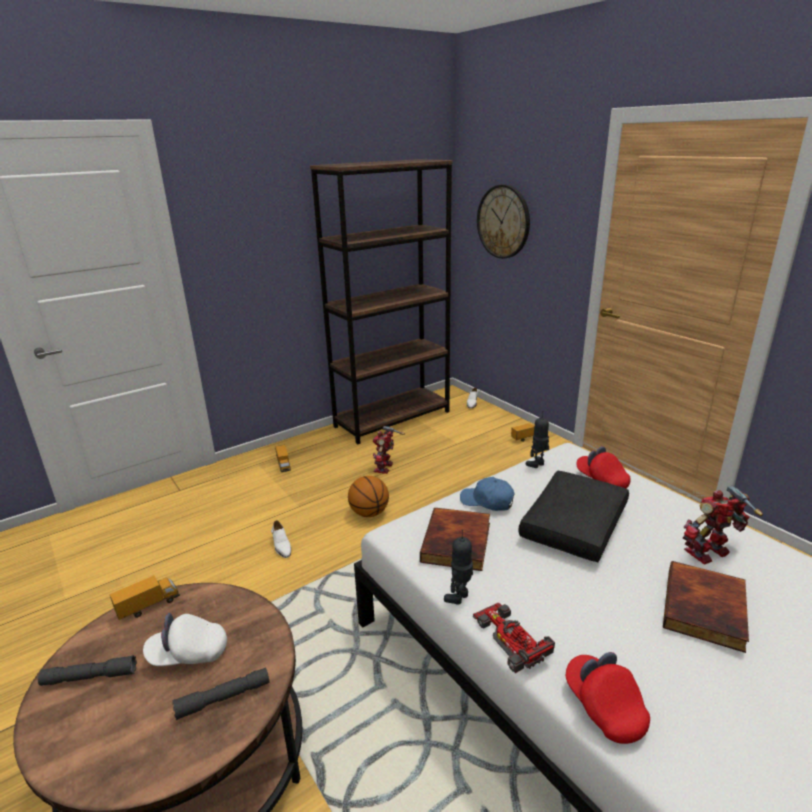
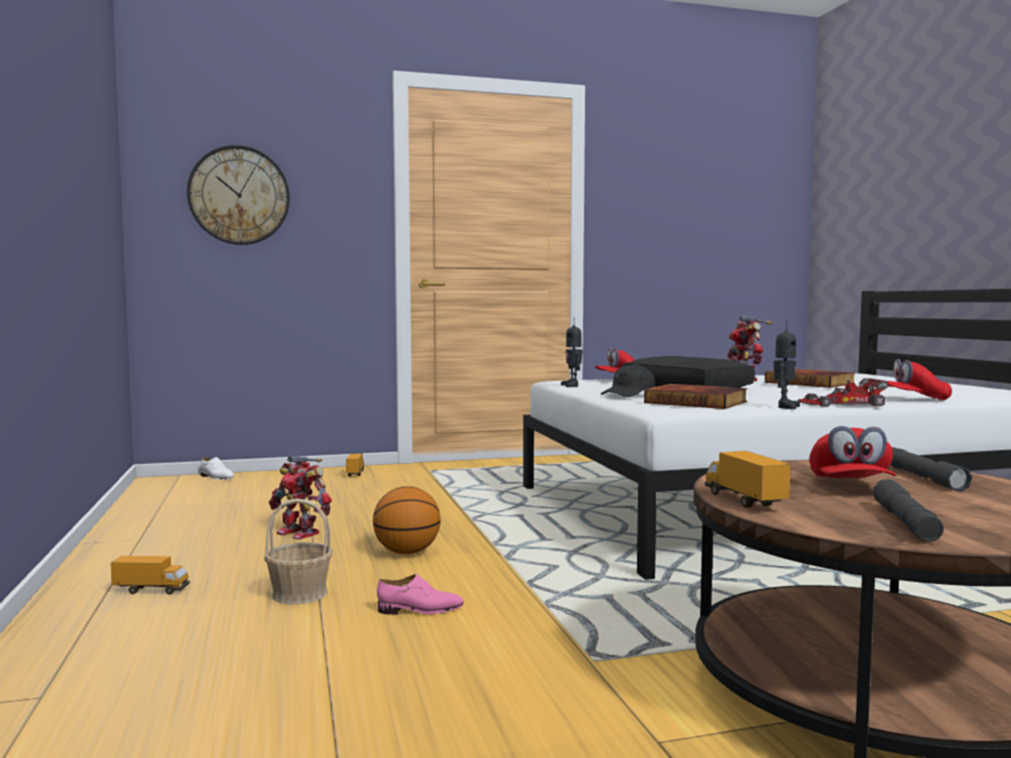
camera: 70 degrees left, 20 degrees down
white cap [143,613,227,666] -> red cap [809,426,896,478]
white shoe [271,520,291,558] -> pink shoe [377,574,464,615]
brown bookcase [310,159,453,444] -> none
toy robot [444,530,473,605] -> toy robot turned 120 degrees counterclockwise [774,320,800,409]
blue cap [460,477,515,511] -> black cap [601,363,655,397]
none -> basket [264,498,333,605]

